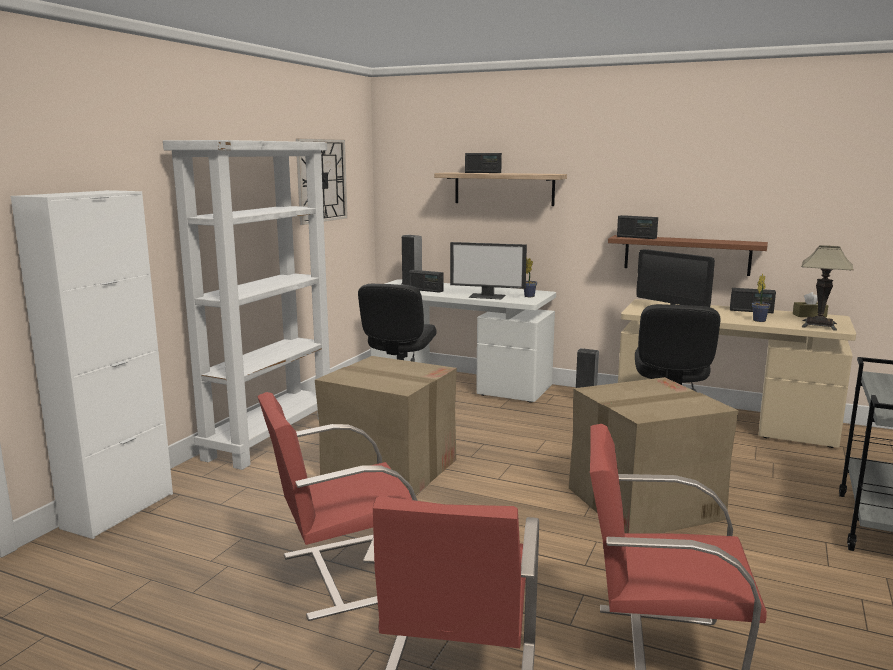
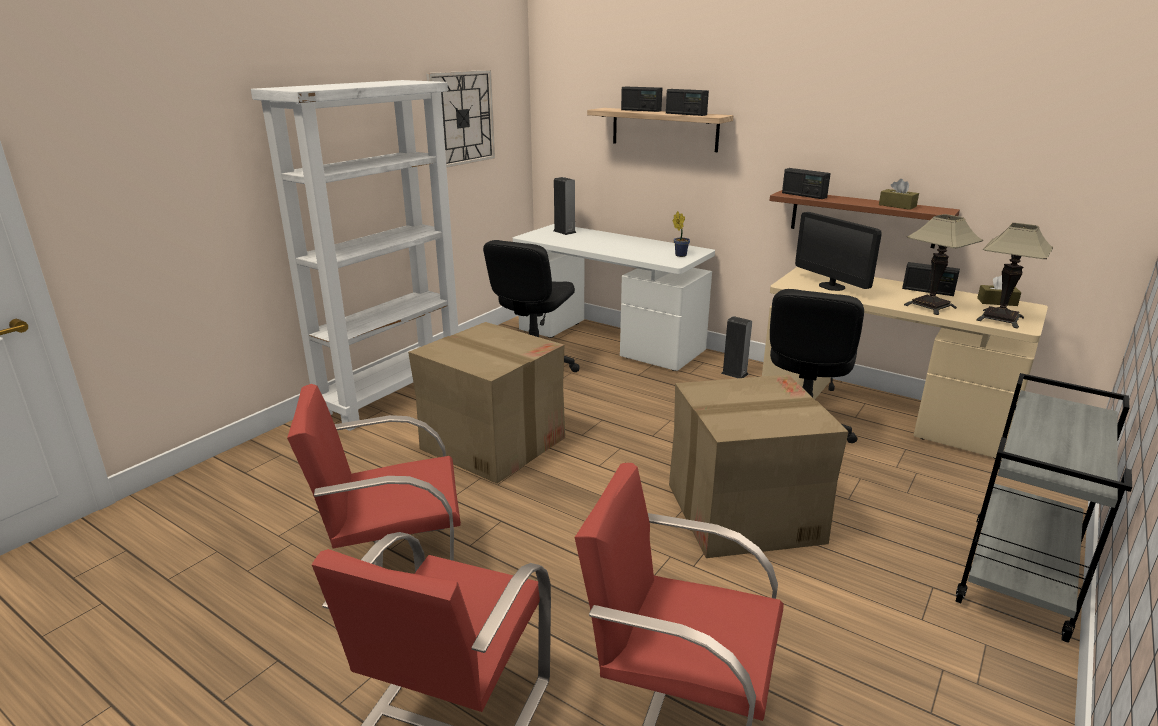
camera: 10 degrees right, 10 degrees up
white cabinet [11,190,173,539] -> none
radio [409,270,444,293] -> radio moved to [666,89,709,116]
monitor [450,242,527,299] -> none
potted plant [752,274,771,322] -> table lamp [904,214,983,315]
none -> brown tissue box [879,179,919,210]

